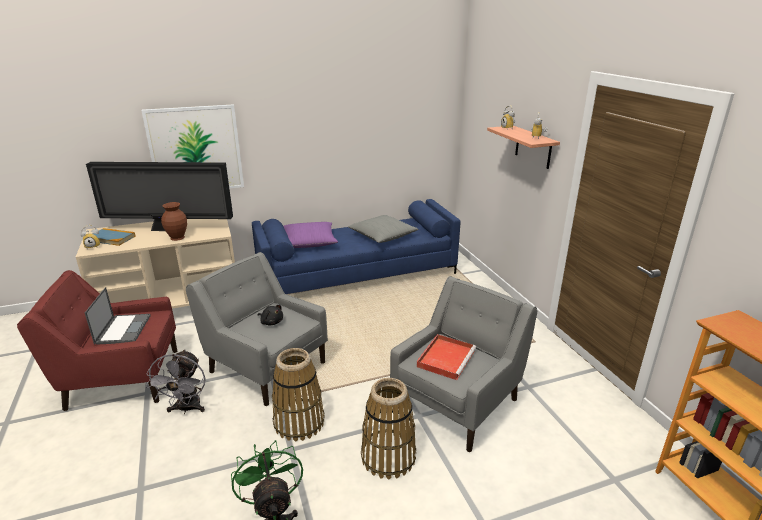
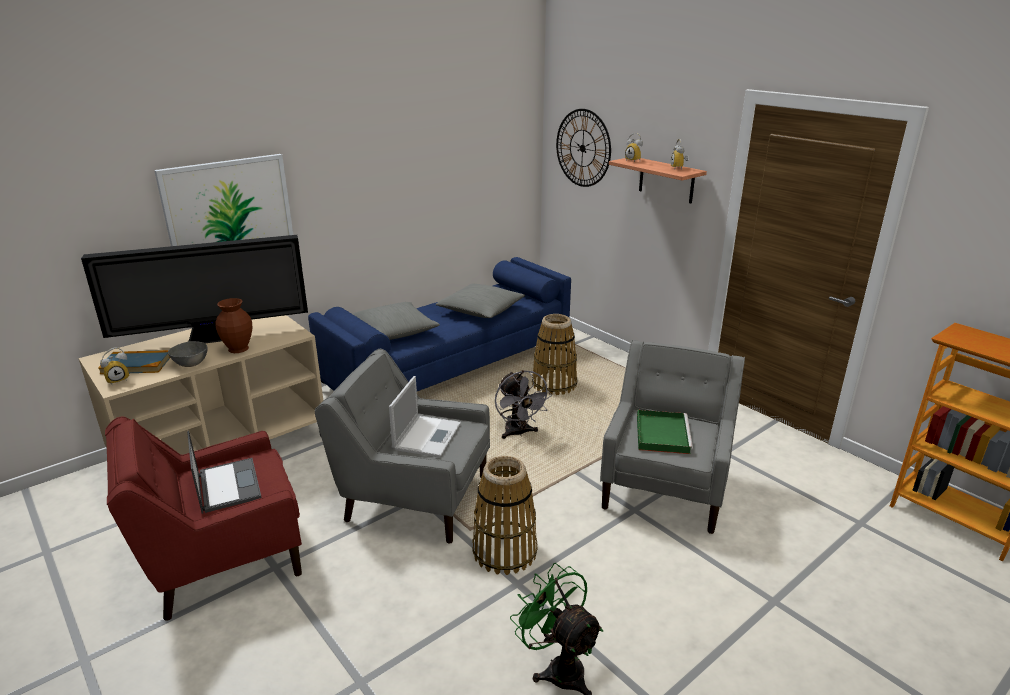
camera: 20 degrees left, 0 degrees up
grey fan [146,349,206,414] -> grey fan moved to [495,370,552,439]
black plush toy [258,305,283,325] -> laptop [389,376,461,458]
purple pillow [283,222,338,248] -> grey pillow [353,302,440,340]
basket [361,378,416,479] -> basket moved to [532,314,577,395]
red tray [417,334,476,380] -> green tray [637,410,693,454]
none -> grey bowl [168,341,208,367]
none -> wall clock [556,109,611,187]

